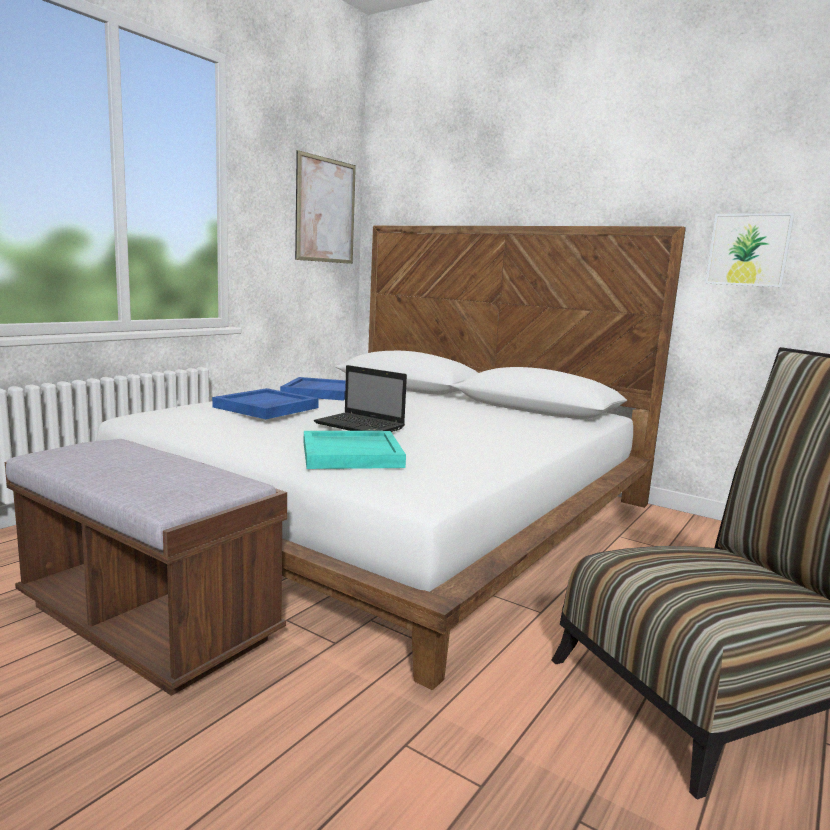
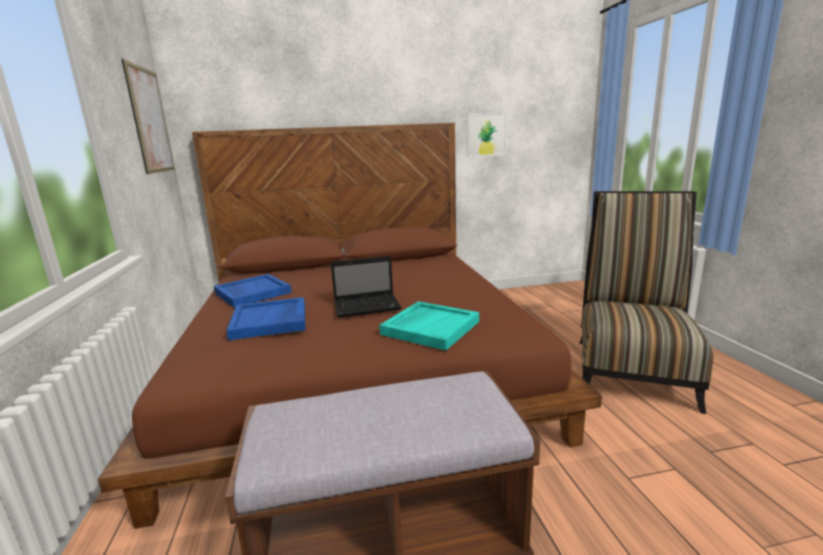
camera: 45 degrees left, 5 degrees up
white bed [96,226,686,690] -> brown bed [98,123,602,529]

